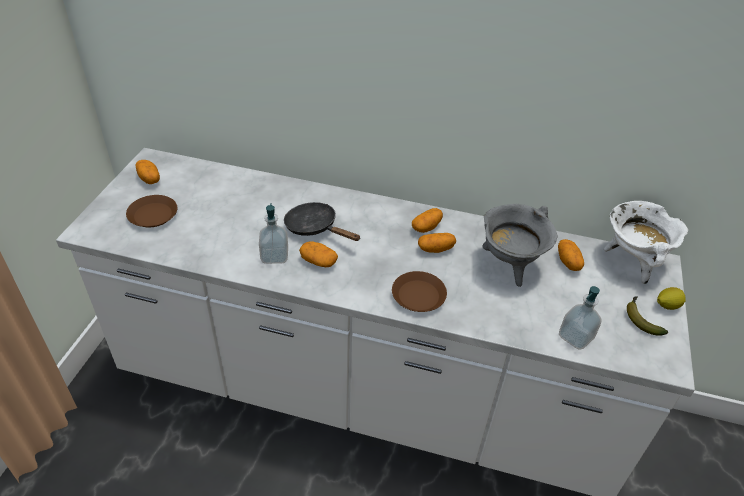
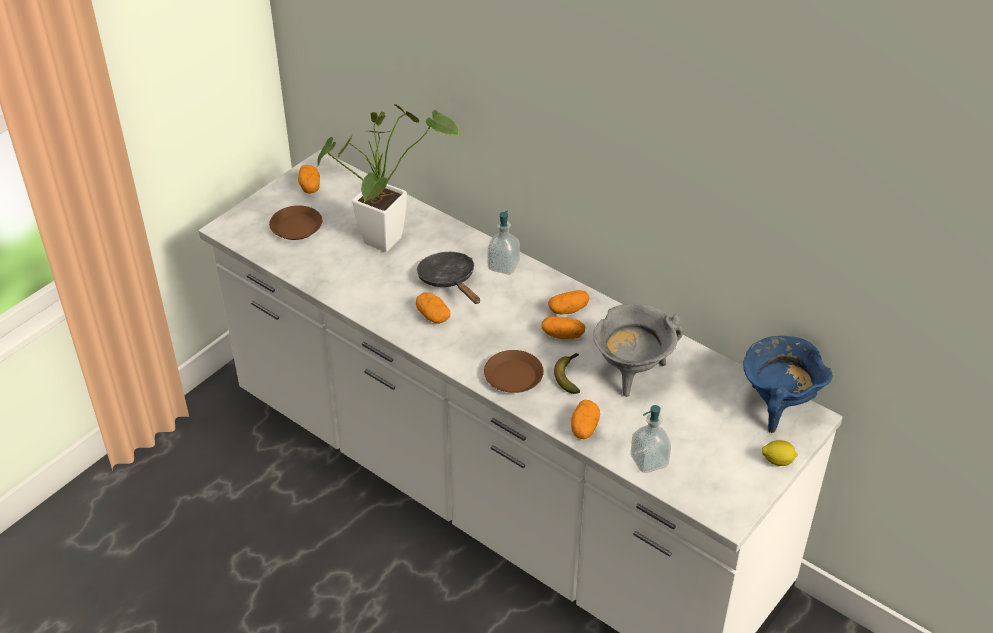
camera: 25 degrees right, 0 degrees up
soap dispenser [259,203,288,264] -> soap dispenser moved to [487,210,520,274]
potato [558,239,584,271] -> potato moved to [571,400,600,439]
white cooking pot [604,201,688,284] -> blue cooking pot [743,336,833,433]
banana [627,296,668,336] -> banana moved to [554,353,580,394]
none -> potted plant [317,104,459,252]

